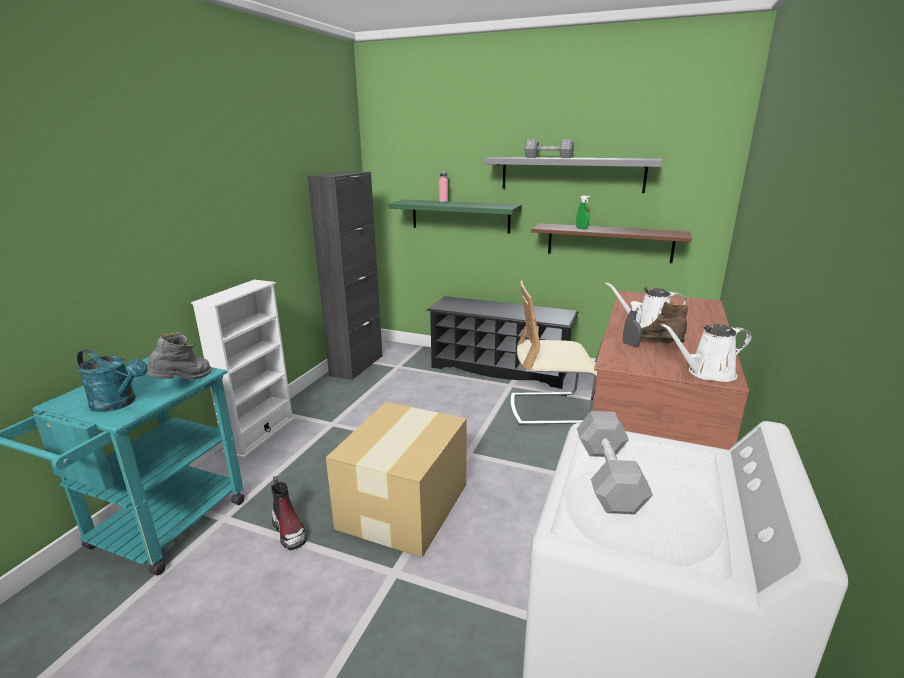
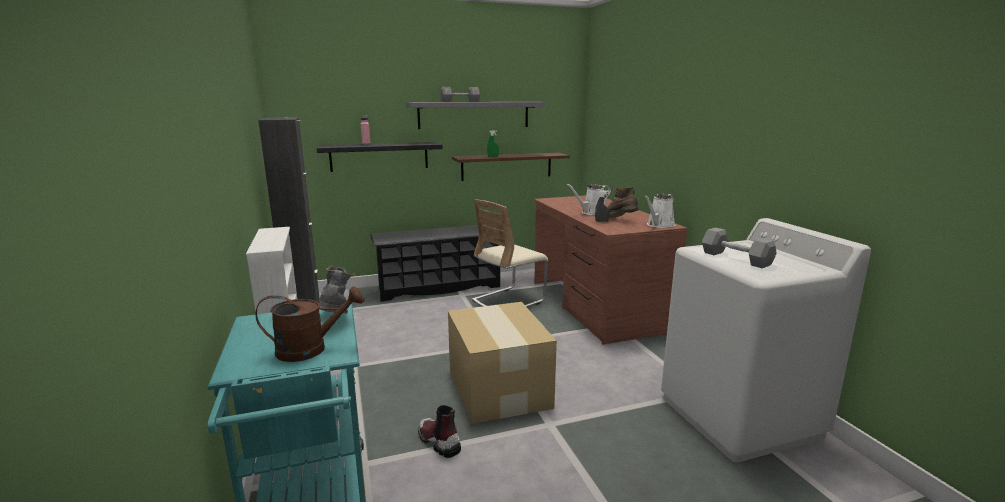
camera: 40 degrees left, 5 degrees down
turquoise watering can [77,349,148,412] -> brown watering can [255,286,365,362]
boot [271,476,306,550] -> boot turned 150 degrees counterclockwise [418,405,461,458]
green shelf [388,199,522,234] -> black shelf [317,142,443,172]

